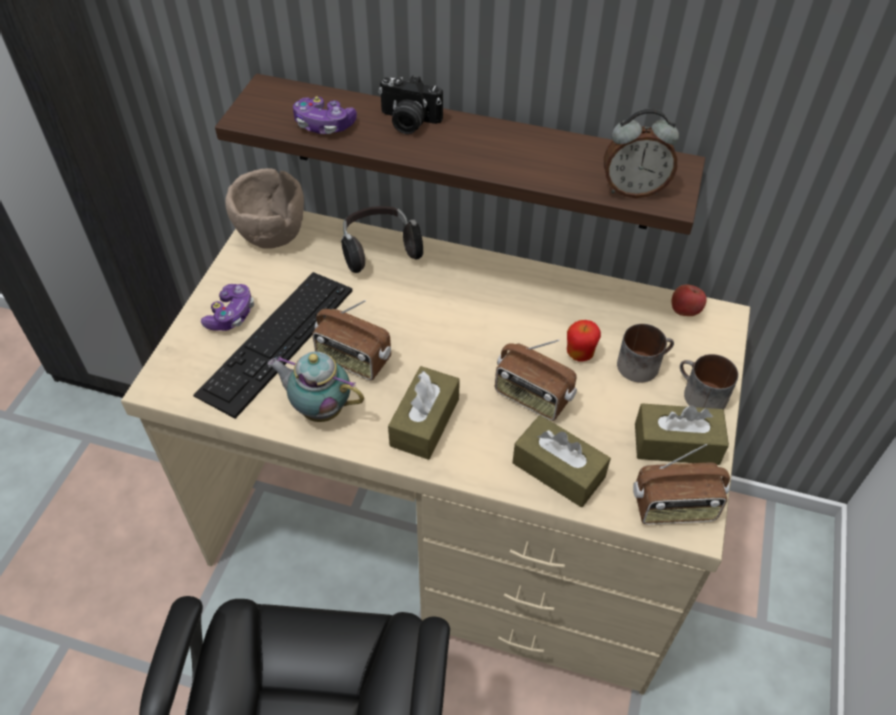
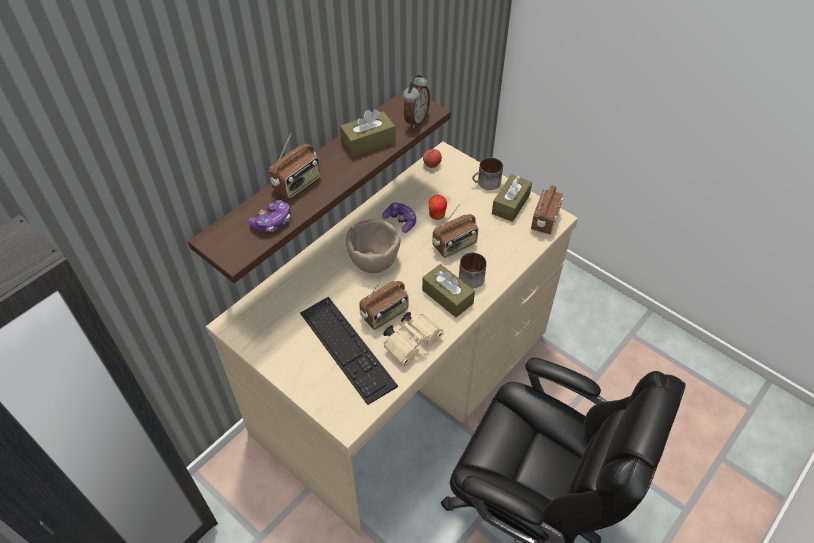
camera: 65 degrees left, 0 degrees up
game controller [201,284,254,331] -> game controller moved to [382,202,416,233]
brown bowl [225,168,304,249] -> brown bowl moved to [346,219,401,273]
teapot [267,351,364,422] -> beige binoculars [383,312,444,365]
headphones [341,206,423,273] -> none
camera [378,75,443,134] -> radio [269,133,321,198]
brown tissue box [513,415,611,507] -> brown tissue box moved to [340,109,396,157]
mug [617,324,674,383] -> mug moved to [459,252,487,289]

